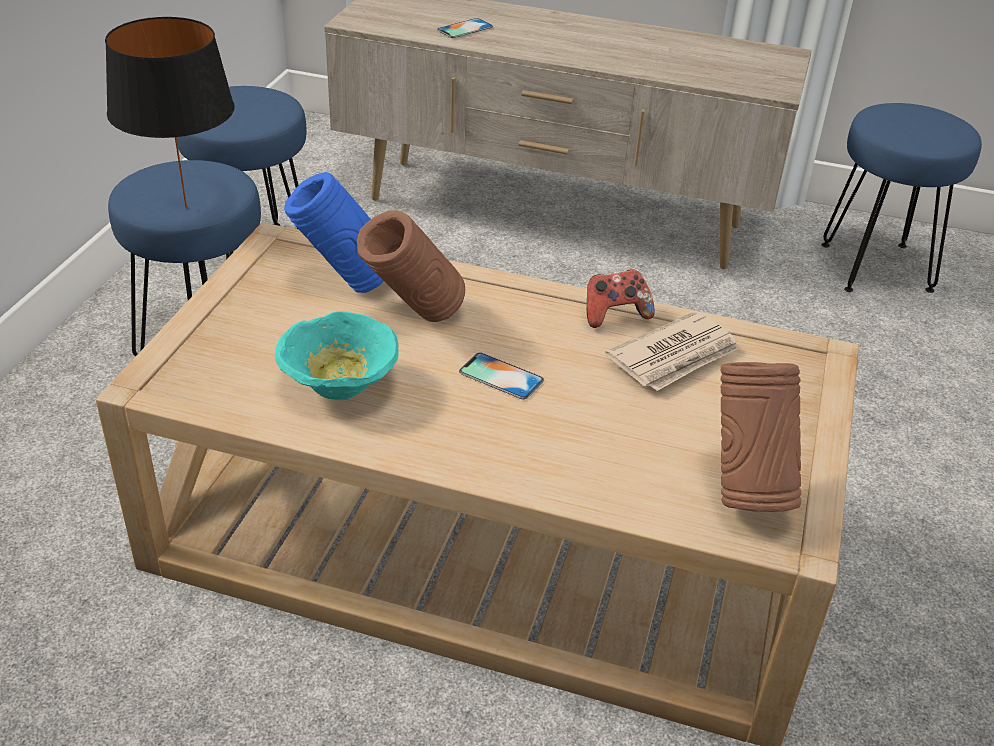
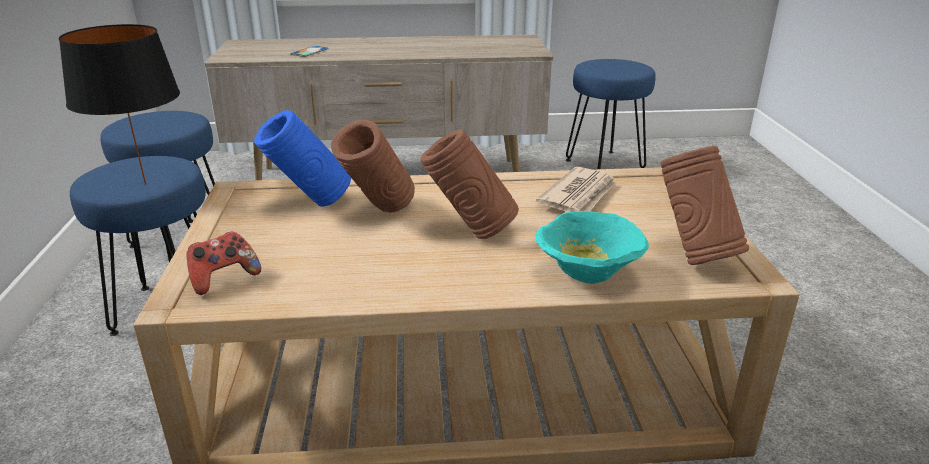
camera: 20 degrees left, 10 degrees down
turquoise bowl [275,311,399,400] -> turquoise bowl moved to [535,211,649,284]
phone [459,352,544,399] -> brown vase [420,129,519,239]
game controller [587,269,655,328] -> game controller moved to [186,231,261,295]

